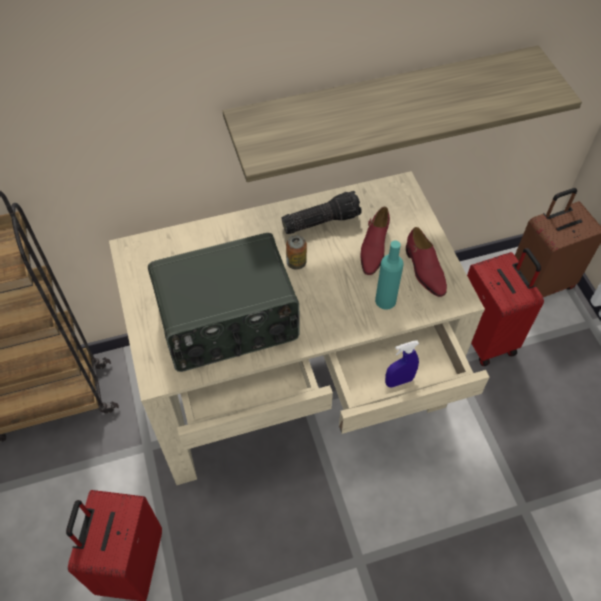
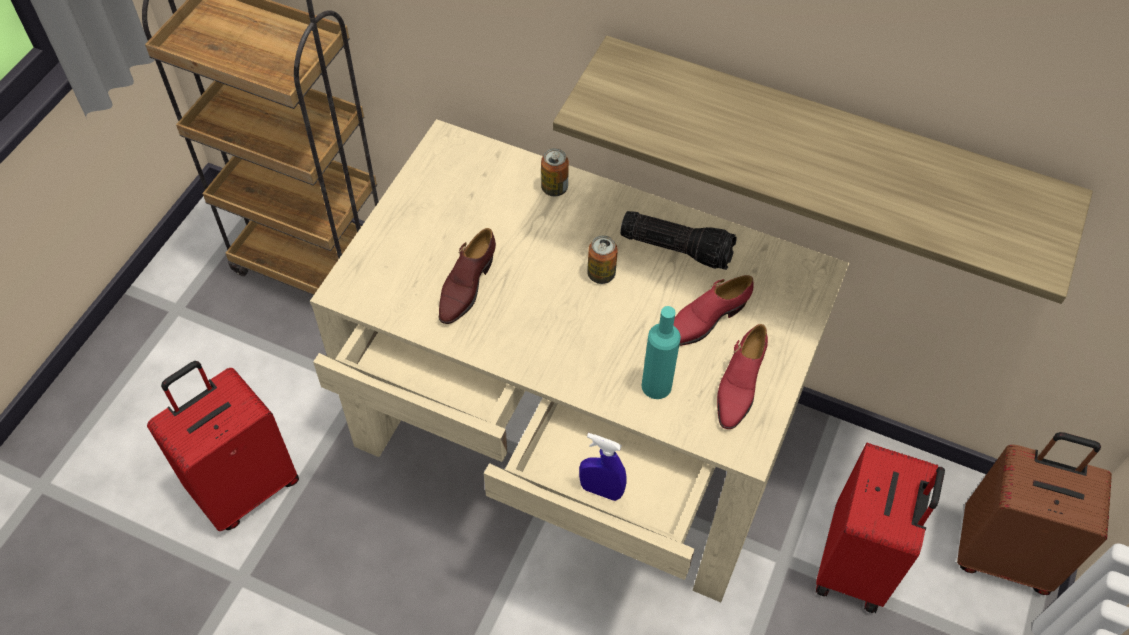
camera: 40 degrees right, 0 degrees up
radio [148,233,299,372] -> brown shoe [439,228,496,324]
none -> can [541,148,569,196]

